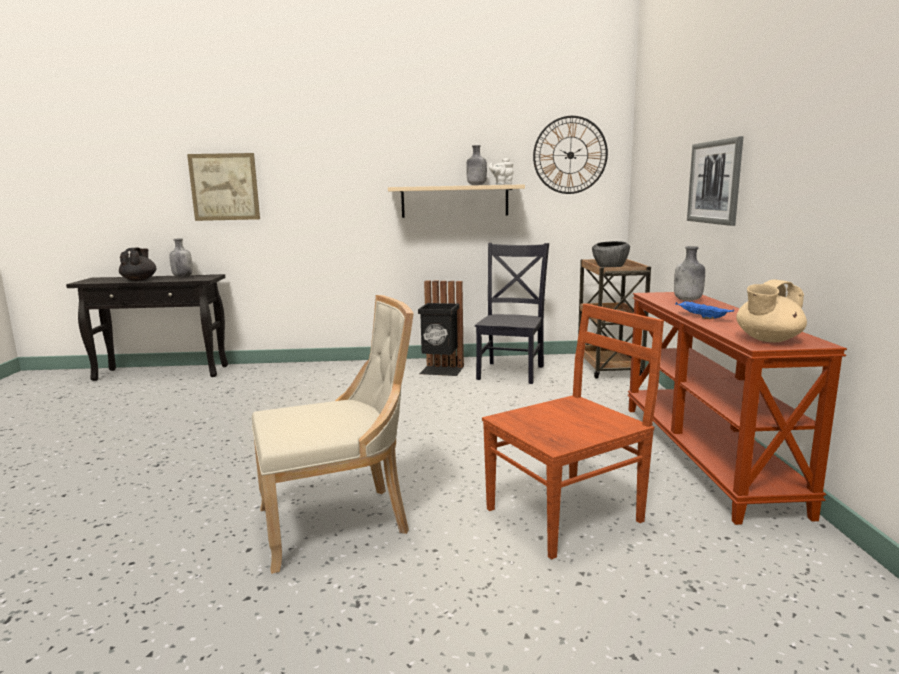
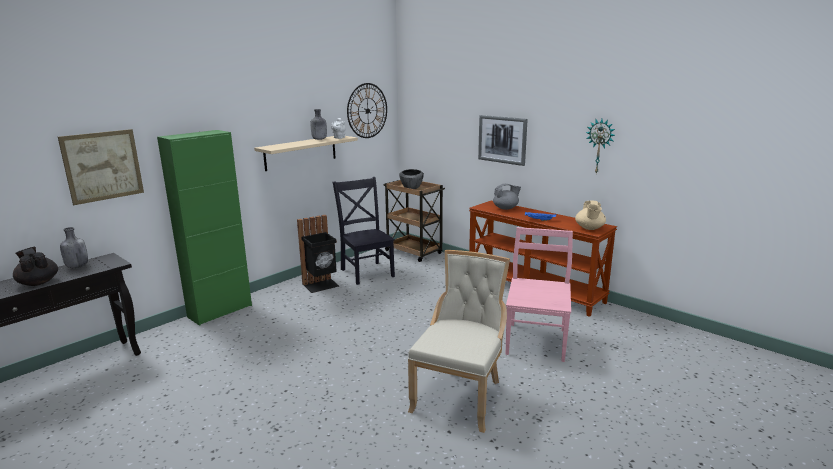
camera: 45 degrees left, 5 degrees up
brown chair [482,304,664,560] -> pink chair [506,227,573,362]
grey bottle [674,246,705,301] -> grey teapot [493,184,521,210]
none -> green cabinet [157,130,252,326]
none -> wall clock [586,119,616,174]

